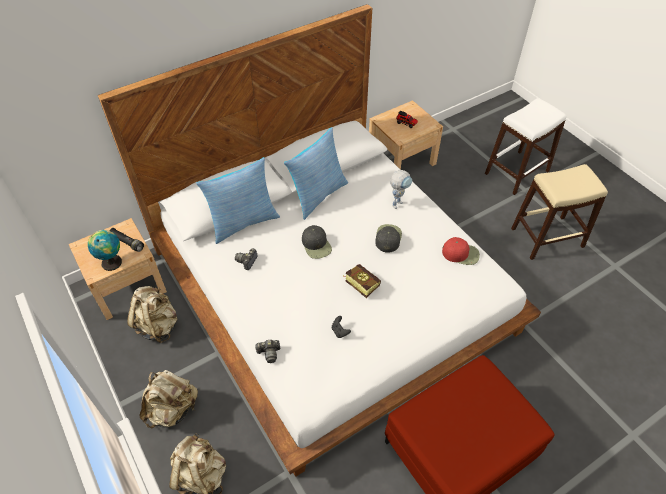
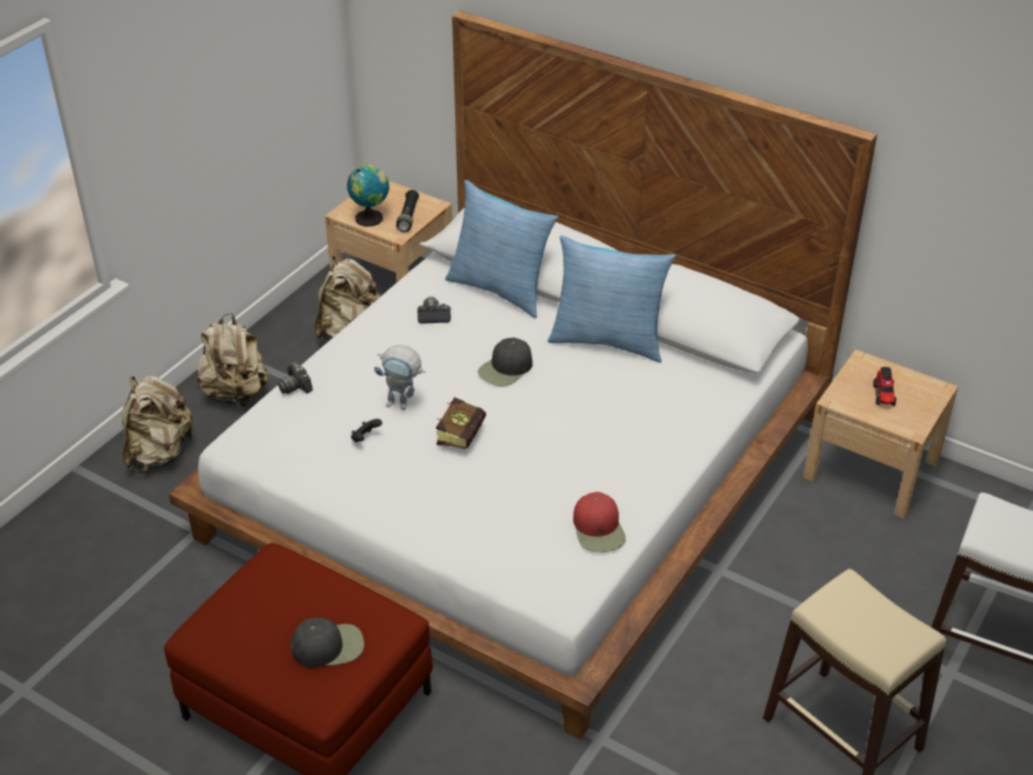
camera: 65 degrees right, 10 degrees down
black cap [375,224,402,253] -> black cap moved to [291,617,364,668]
toy robot [390,170,412,209] -> toy robot moved to [374,345,425,410]

